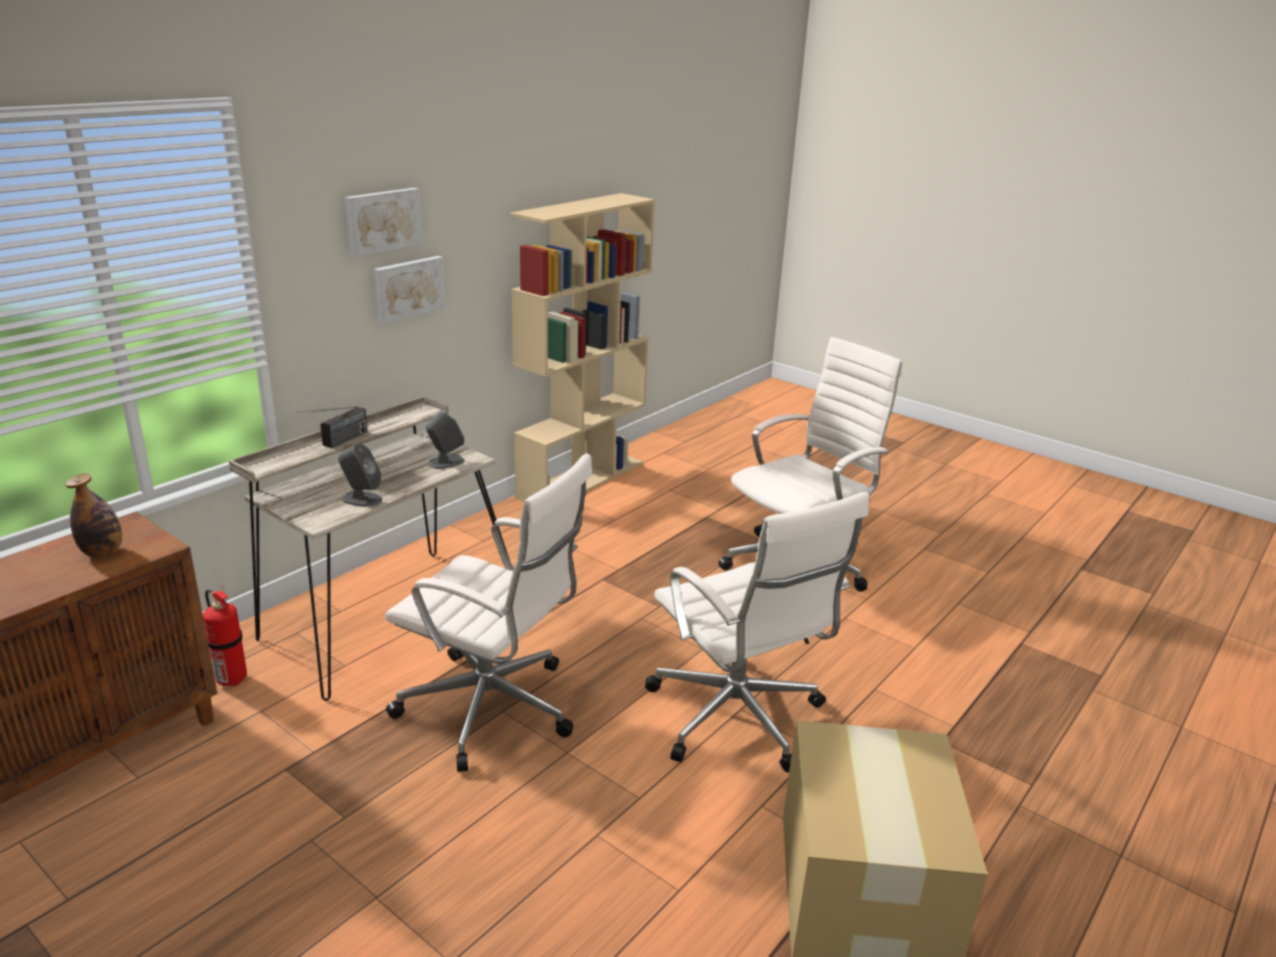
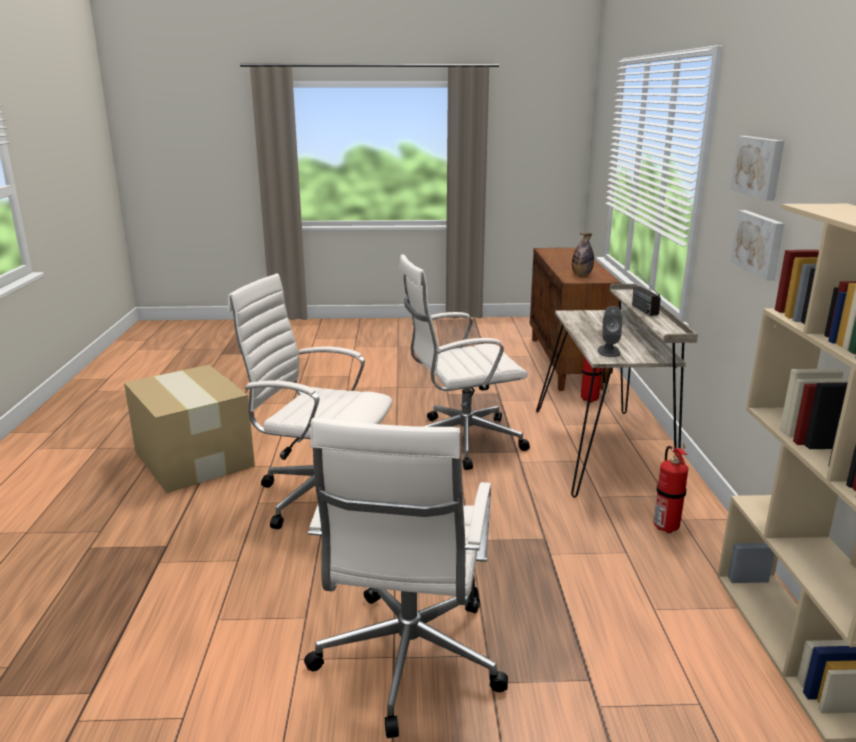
camera: 140 degrees right, 5 degrees down
grey speaker [338,444,382,507] -> none
none -> fire extinguisher [654,442,688,533]

